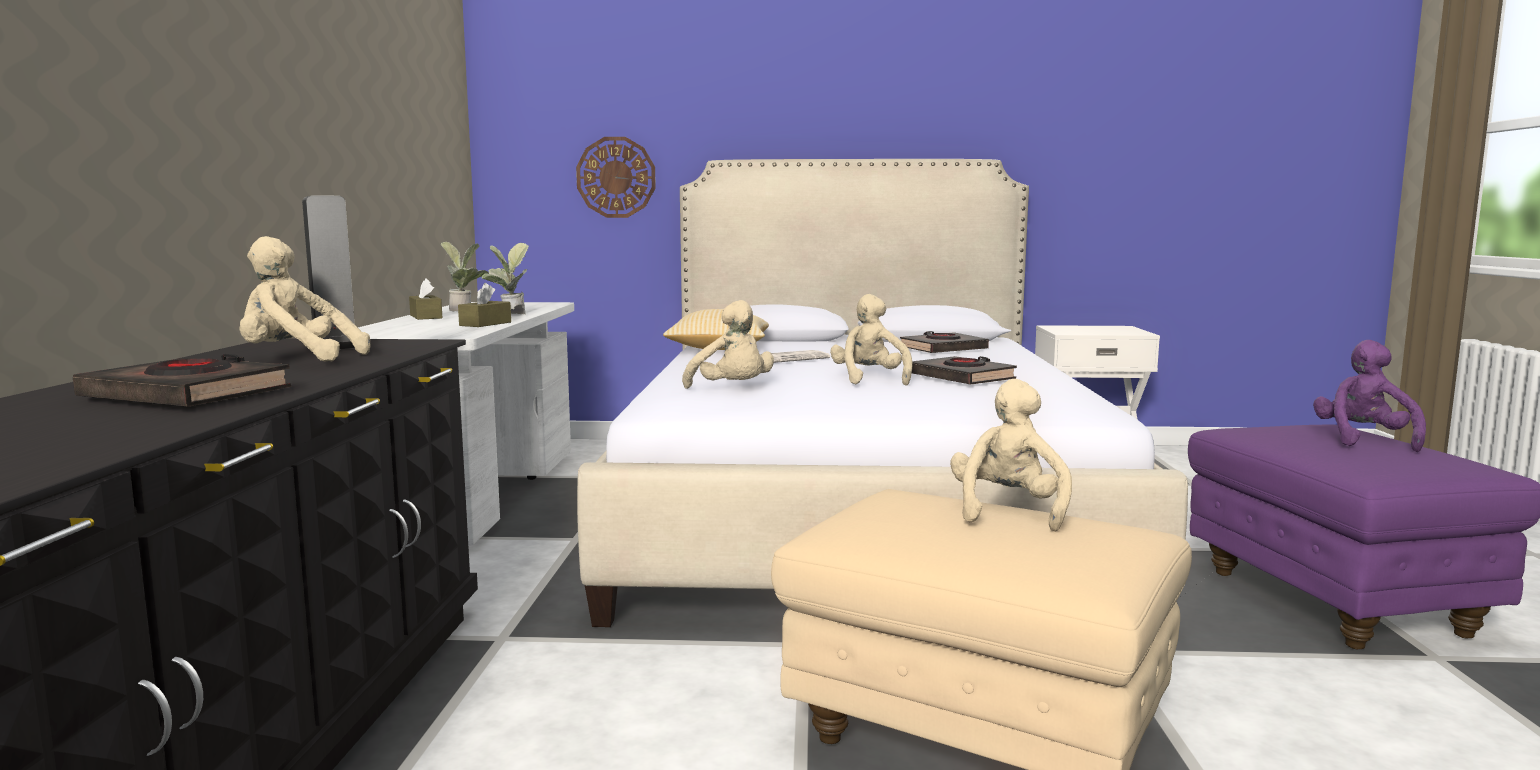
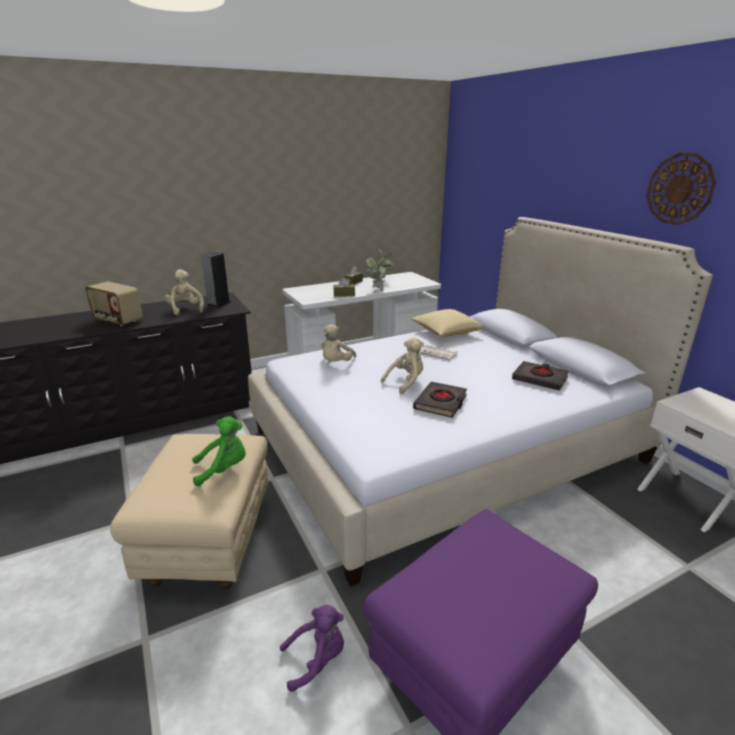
camera: 60 degrees right, 15 degrees up
black book [73,354,291,406] -> radio [85,281,143,326]
wall clock [576,137,656,218] -> wall clock moved to [646,153,716,225]
beige plush toy [950,379,1072,532] -> green plush toy [192,416,246,486]
purple plush toy [1313,340,1426,452] -> purple plush toy moved to [280,605,344,692]

